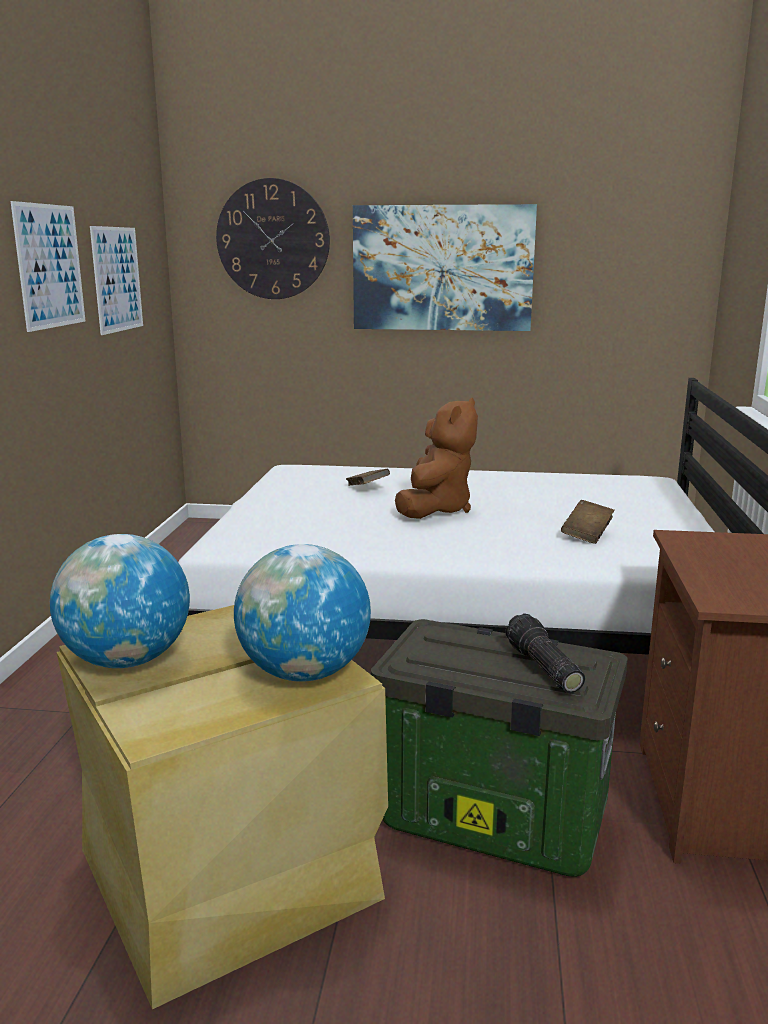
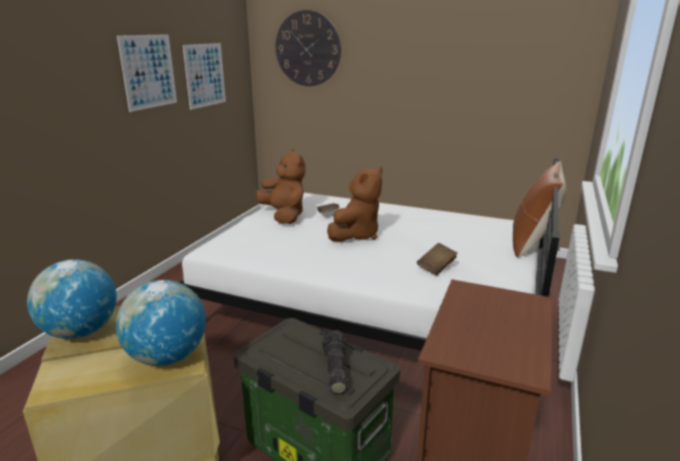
camera: 15 degrees right, 5 degrees up
picture [353,204,537,331] -> none
none -> brown plush toy [255,149,305,224]
none -> brown pillow [513,161,566,258]

